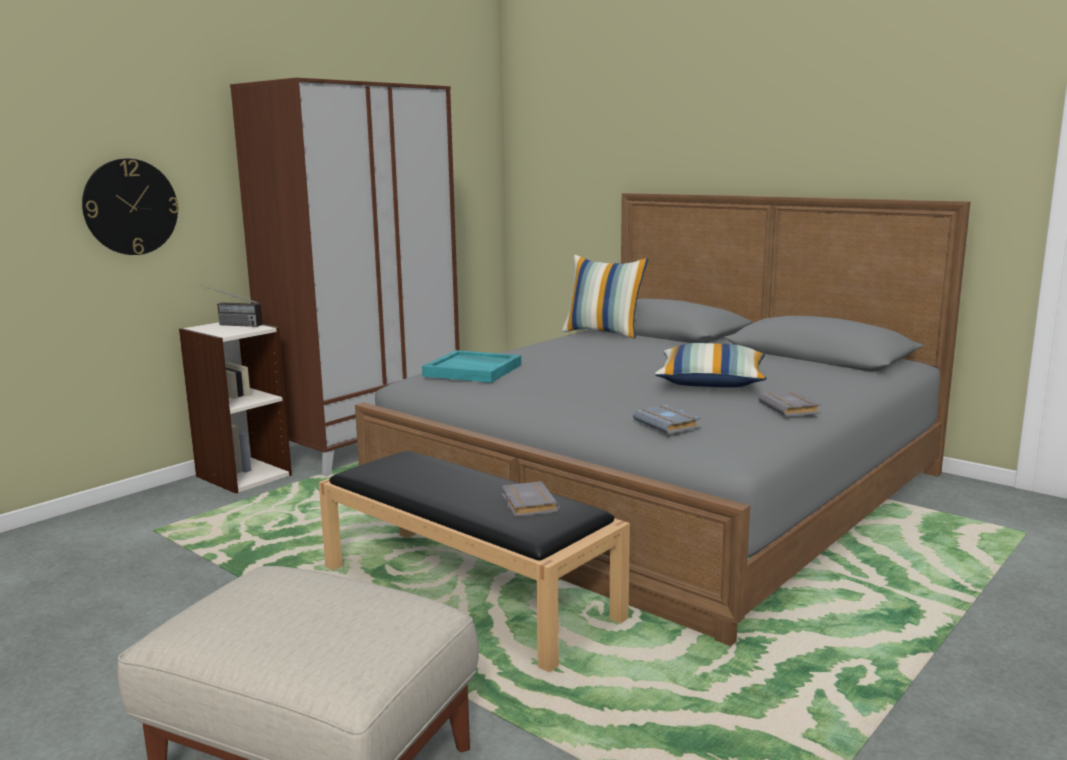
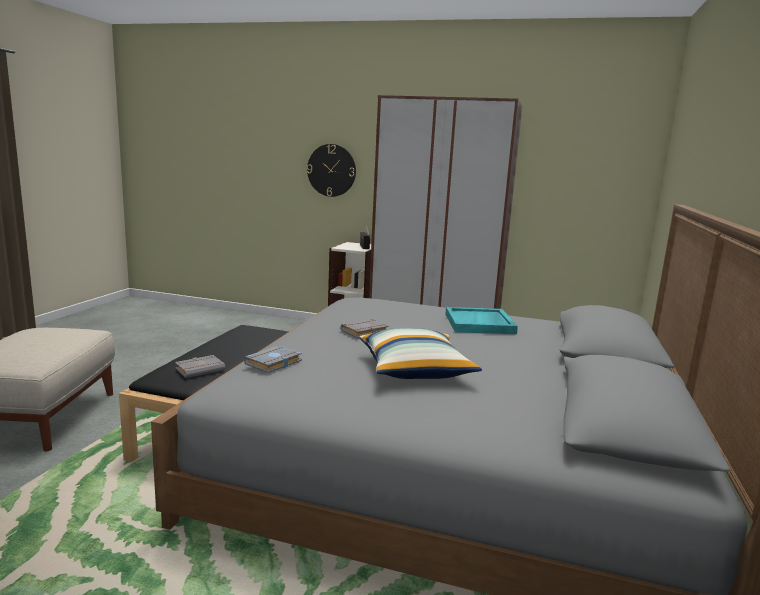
camera: 65 degrees right, 0 degrees up
turquoise tray [422,350,521,383] -> turquoise tray moved to [445,307,518,334]
pillow [562,255,649,339] -> none
grey book [758,391,822,416] -> grey book moved to [341,319,389,338]

